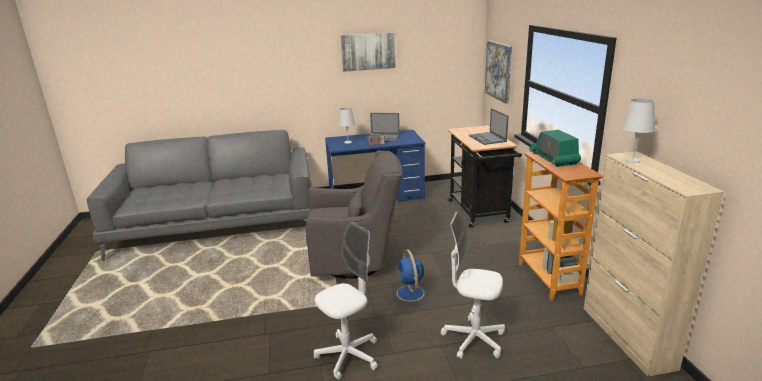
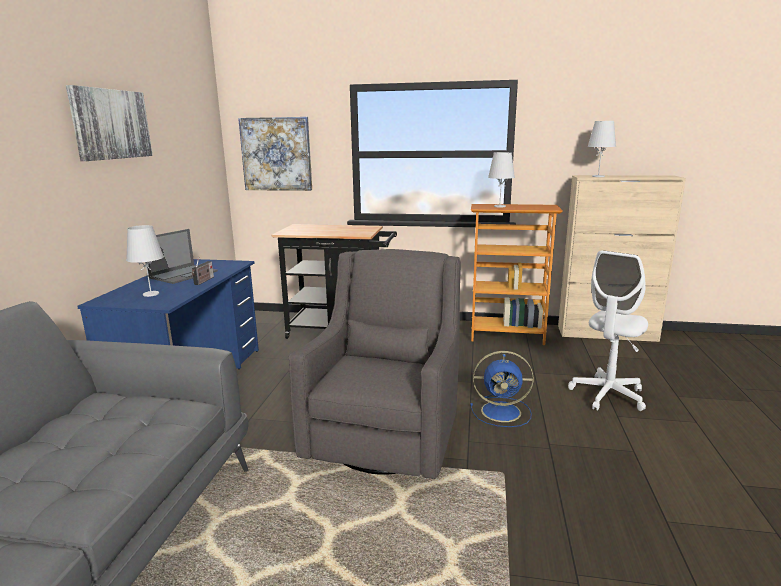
camera: 70 degrees left, 5 degrees down
white office chair [314,222,378,380] -> none
laptop [469,108,509,145] -> none
radio [529,130,581,167] -> white table lamp [488,152,515,208]

